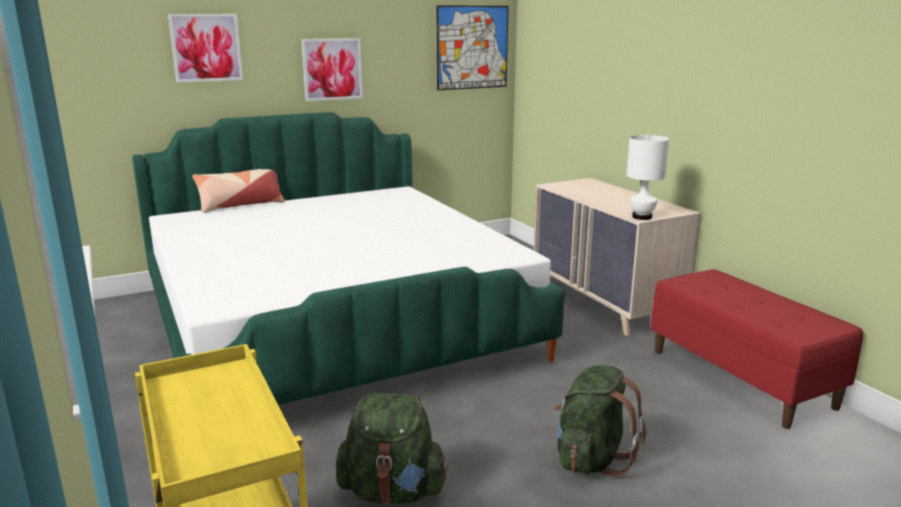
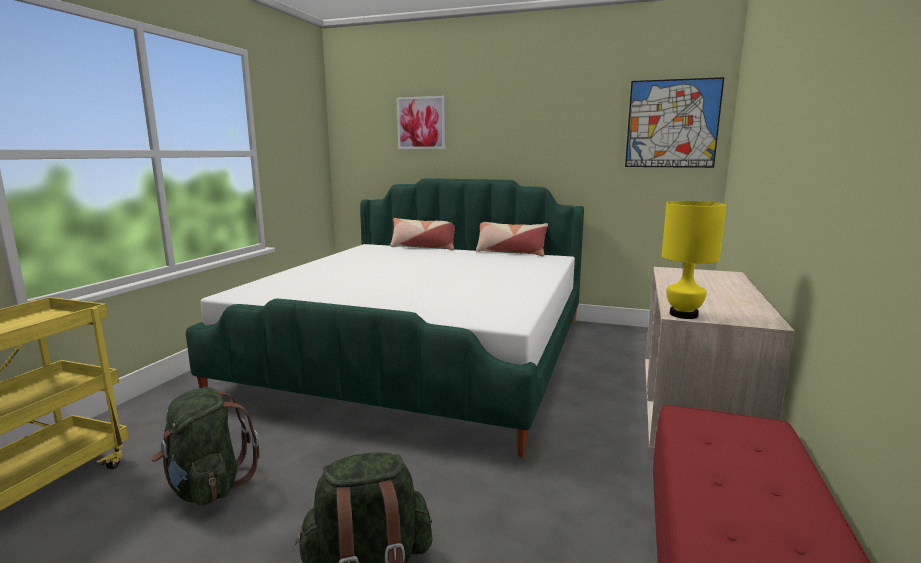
camera: 45 degrees right, 5 degrees down
picture [301,38,363,101] -> none
white table lamp [627,135,670,220] -> yellow table lamp [662,201,726,319]
none -> pillow [476,222,548,256]

